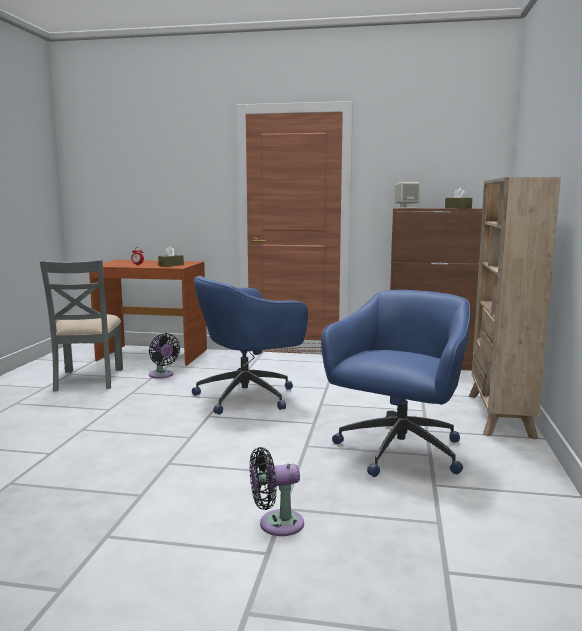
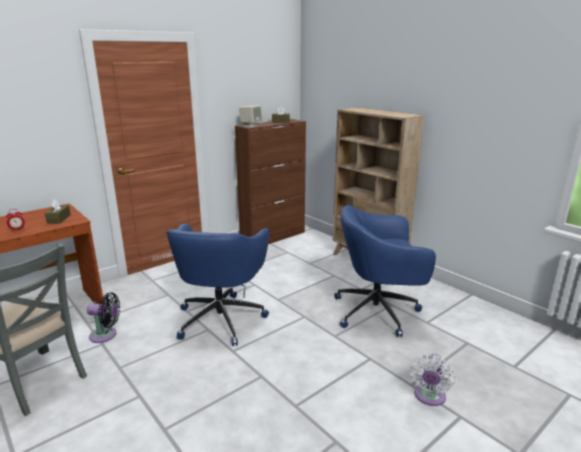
camera: 50 degrees left, 10 degrees up
black fan [250,447,304,536] -> white fan [410,354,455,406]
blue office chair [321,290,470,477] -> blue office chair turned 75 degrees counterclockwise [334,205,436,337]

